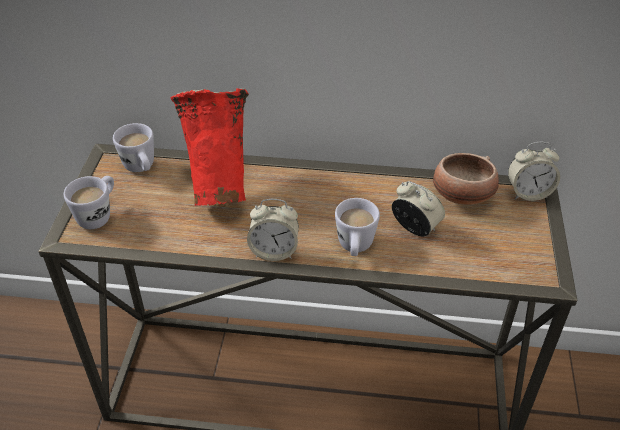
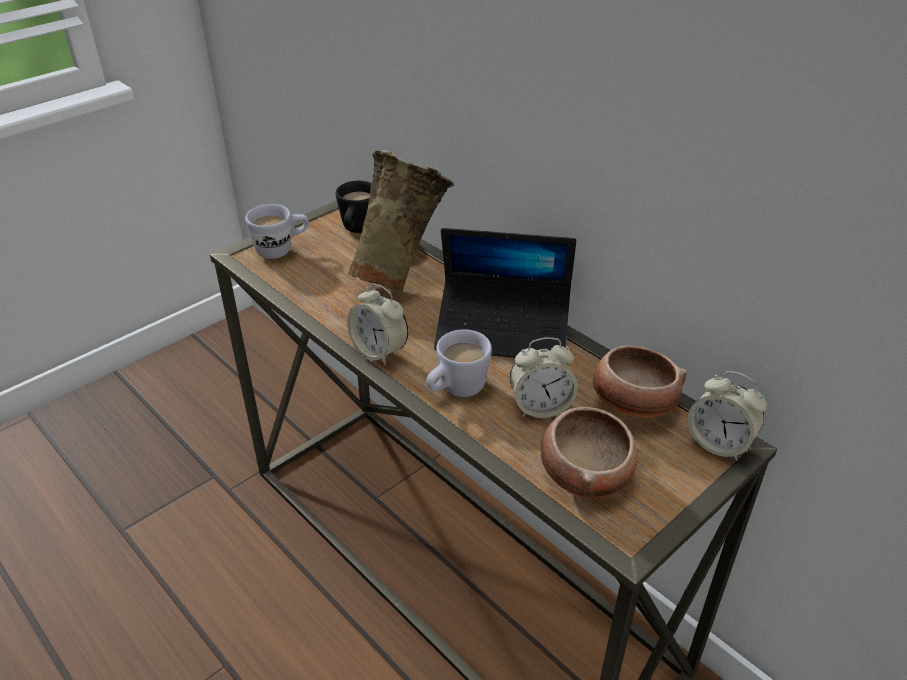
camera: 40 degrees right, 5 degrees down
white mug [113,123,154,172] -> black mug [336,181,372,233]
red vase [171,88,249,206] -> beige vase [348,150,454,294]
alarm clock [392,181,445,236] -> alarm clock turned 90 degrees clockwise [510,337,578,418]
none -> laptop [434,228,576,358]
none -> bowl [541,407,637,498]

